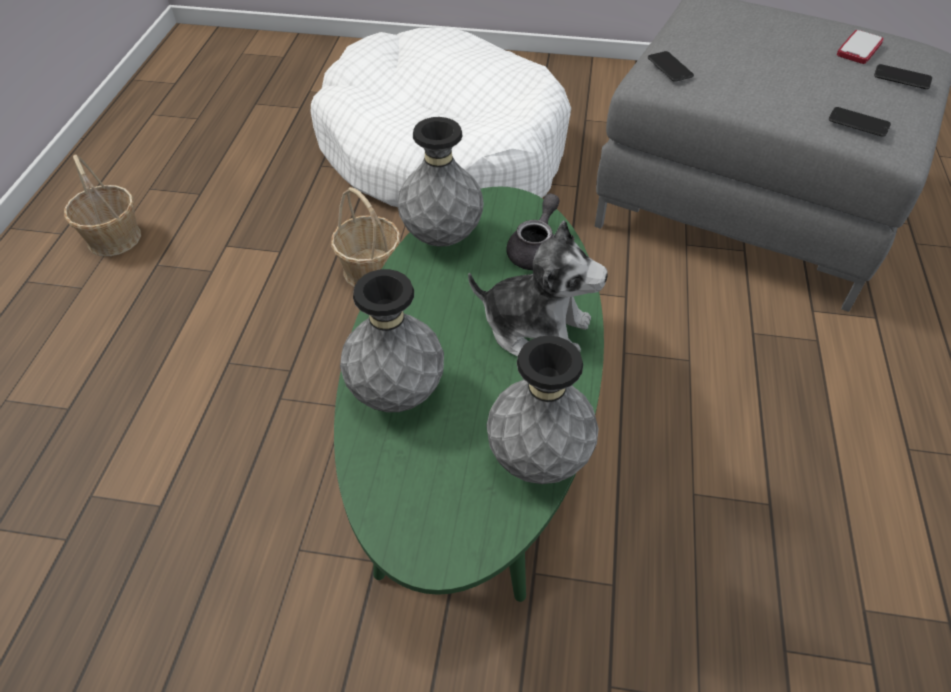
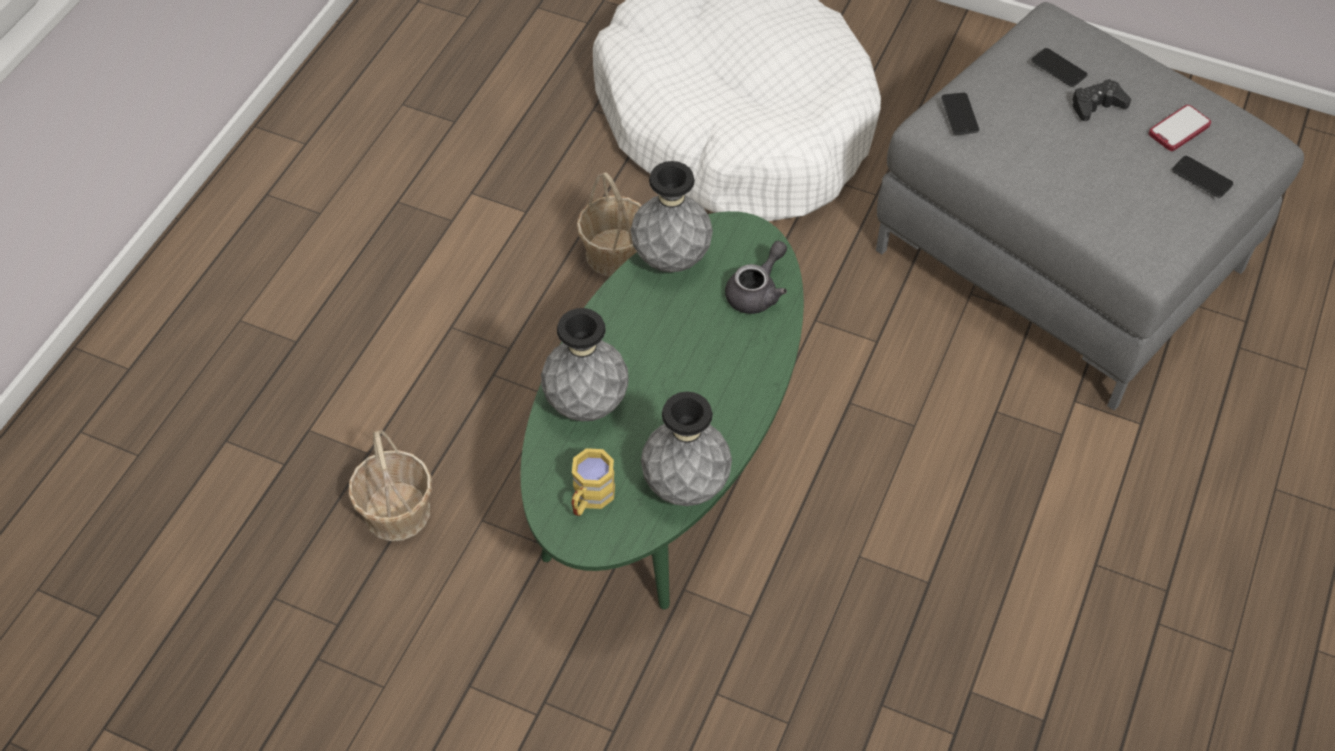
camera: 15 degrees right, 5 degrees up
basket [64,155,141,256] -> basket moved to [349,430,432,541]
plush toy [468,220,608,356] -> none
phone [829,107,891,137] -> phone moved to [1031,48,1087,87]
none -> yellow mug [571,448,615,516]
none -> black game controller [1072,79,1131,121]

